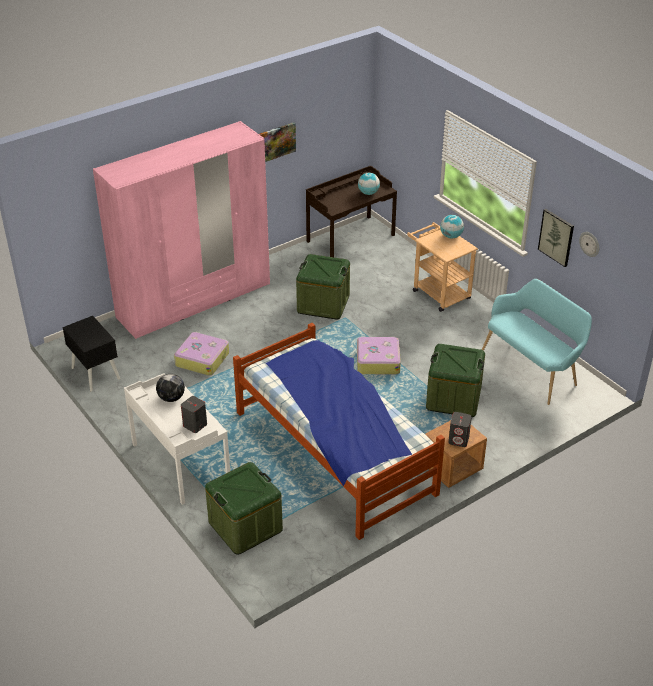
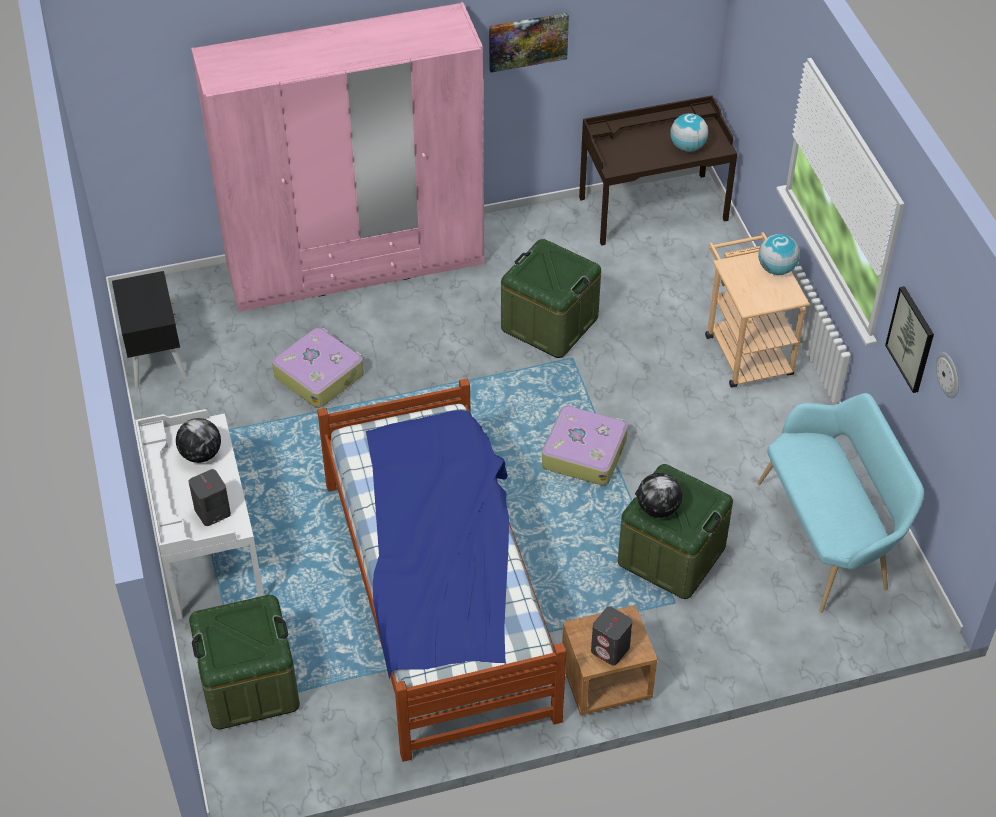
camera: 20 degrees right, 10 degrees up
none -> globe [637,473,682,518]

